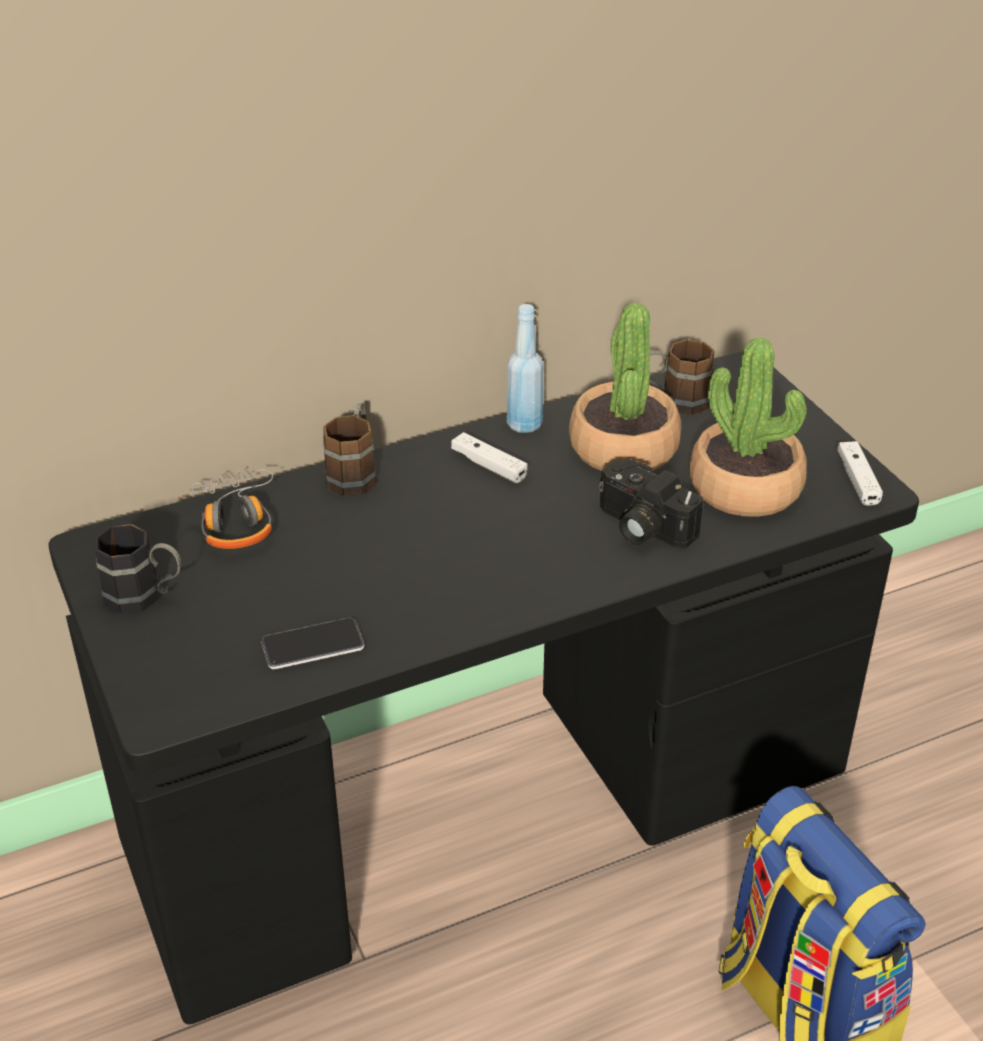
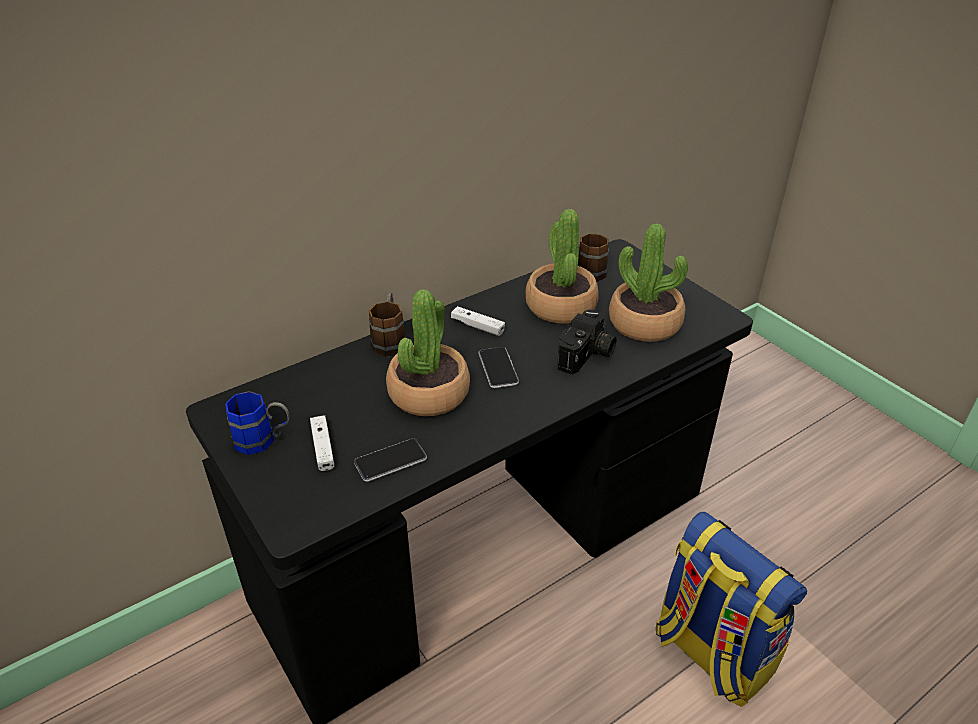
camera: 10 degrees left, 0 degrees up
black mug [95,524,182,613] -> blue mug [225,391,290,455]
headphones [177,469,273,549] -> none
blue bottle [507,304,543,433] -> none
camera [598,459,703,549] -> camera turned 90 degrees counterclockwise [558,309,616,375]
white game controller [837,441,883,506] -> white game controller moved to [310,415,334,471]
none -> potted plant [386,289,470,416]
none -> phone [478,347,519,388]

